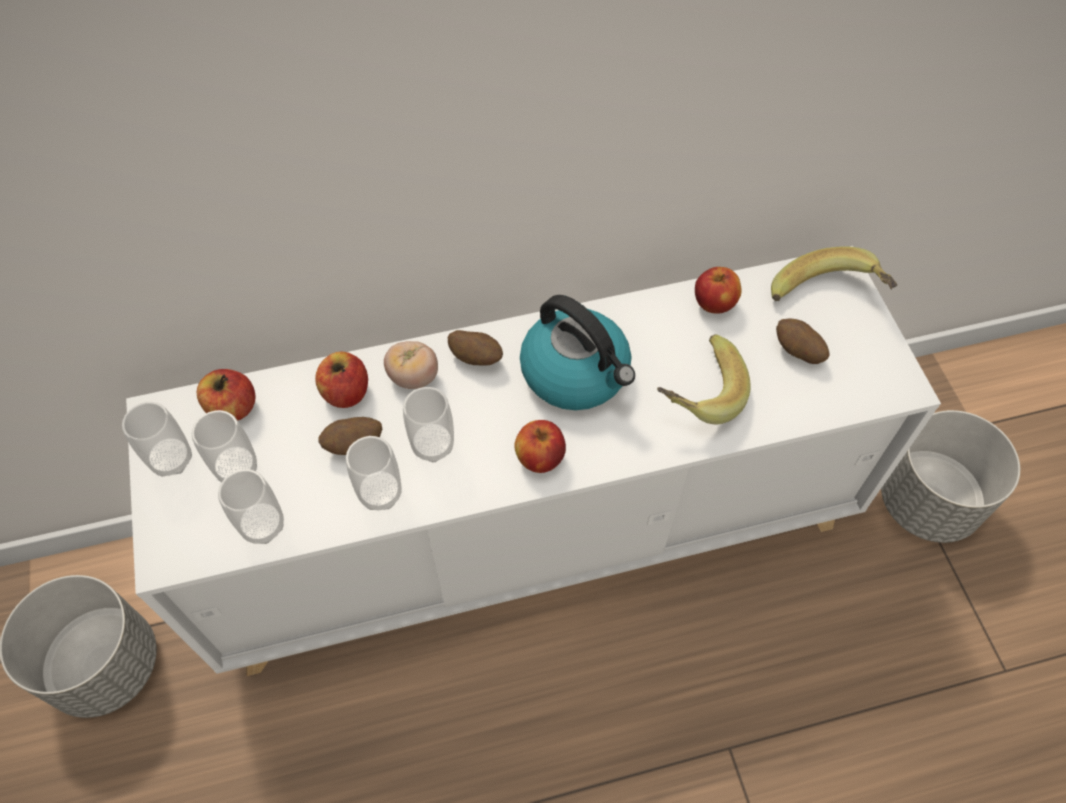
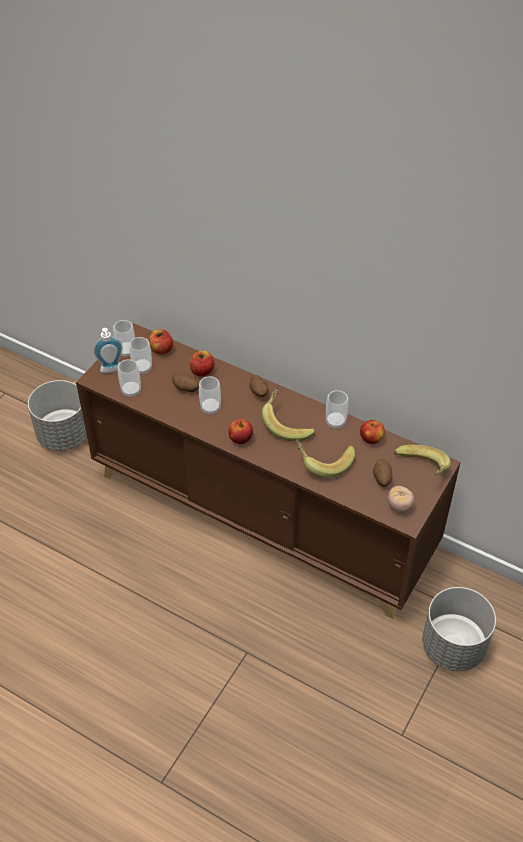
camera: 45 degrees right, 10 degrees down
white cabinet [126,246,941,676] -> brown cabinet [76,323,461,619]
cup [346,436,402,510] -> cup moved to [326,390,348,429]
tomato [384,341,438,389] -> tomato moved to [388,486,415,513]
kettle [520,295,635,410] -> banana [262,386,315,441]
none -> soap dispenser [93,328,123,373]

